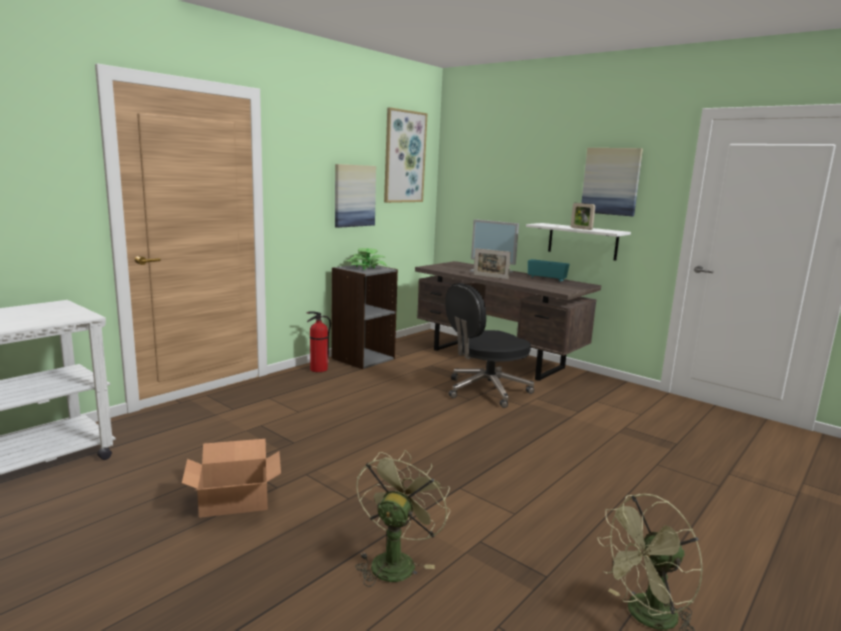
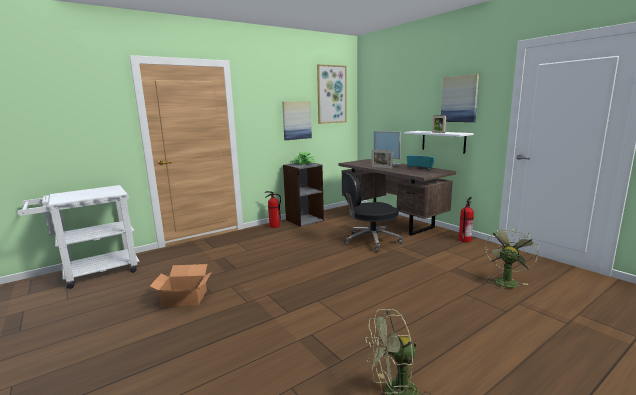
camera: 15 degrees right, 0 degrees up
green fan [355,450,450,587] -> green fan moved to [485,227,538,289]
none -> fire extinguisher [459,197,474,242]

